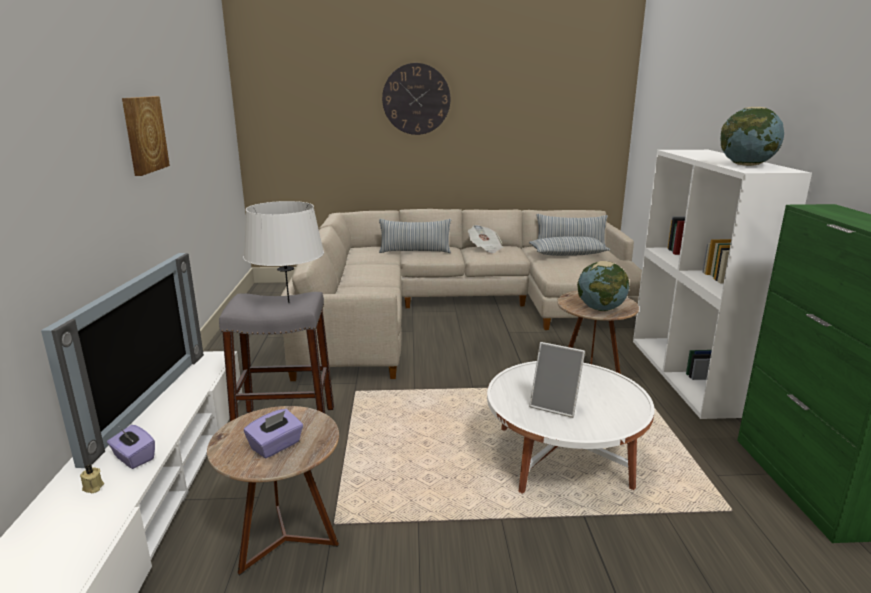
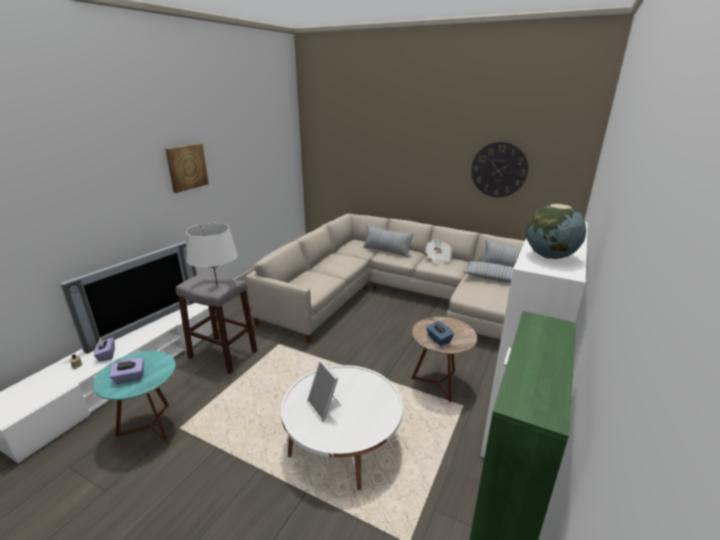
camera: 30 degrees right, 5 degrees up
brown side table [207,406,339,575] -> turquoise side table [93,351,176,443]
wall clock [382,63,450,135] -> wall clock moved to [471,142,528,197]
globe [577,261,630,311] -> blue tissue box [426,321,454,346]

